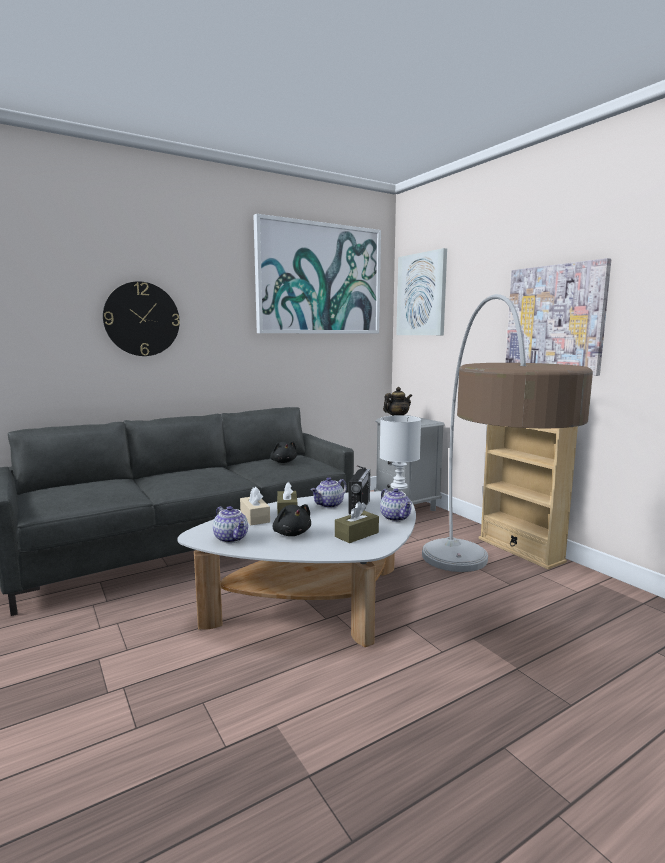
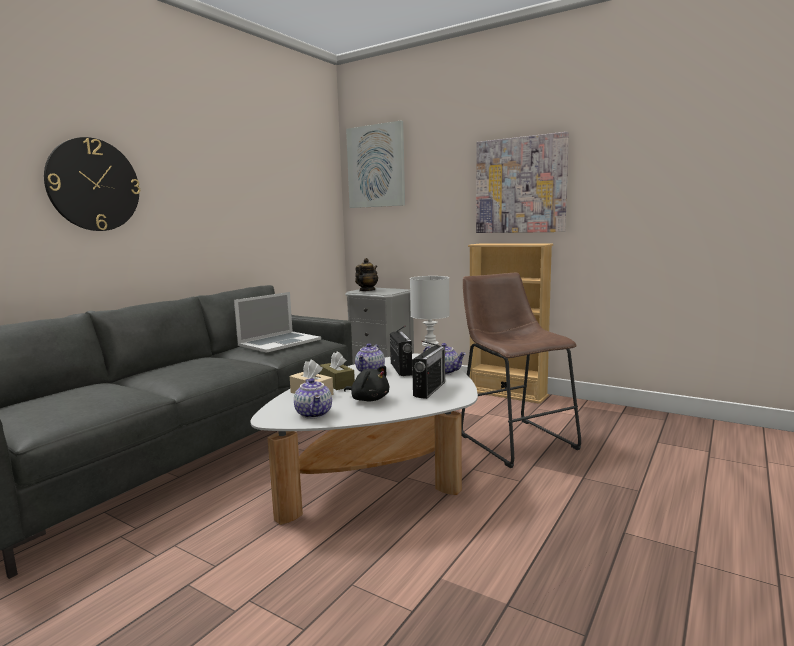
camera: 25 degrees left, 0 degrees up
teapot [213,506,248,543] -> teapot turned 45 degrees clockwise [294,378,332,419]
picture [253,214,381,333] -> none
black plush toy [270,441,297,463] -> laptop [234,292,321,353]
brown tissue box [335,502,379,543] -> radio [412,341,446,399]
floor lamp [422,294,593,572] -> brown stool [461,273,581,468]

